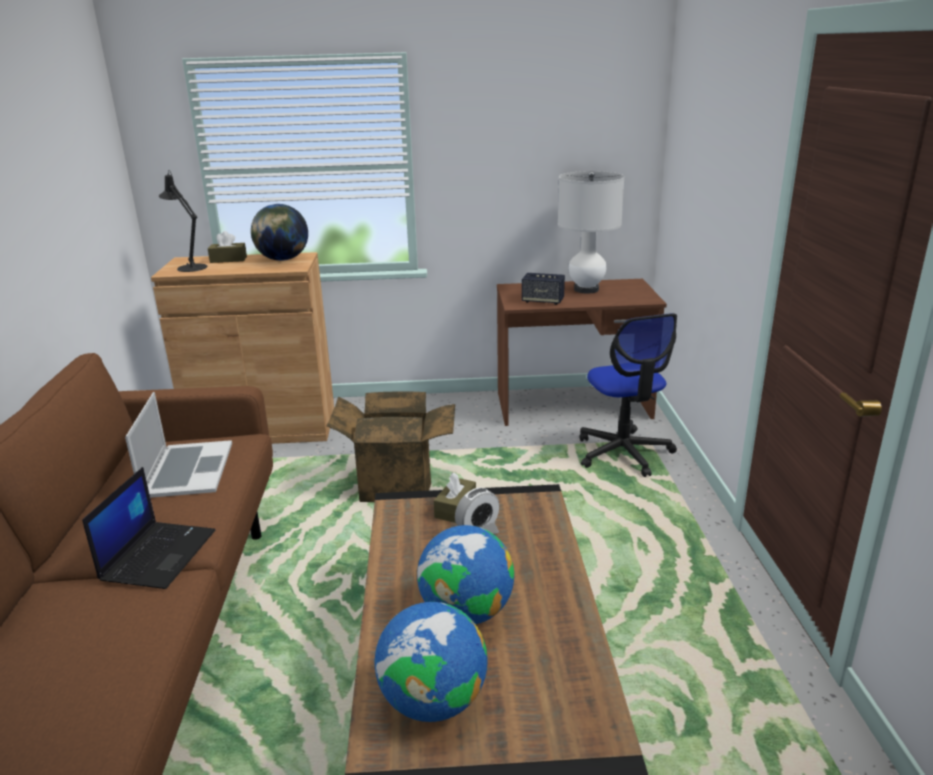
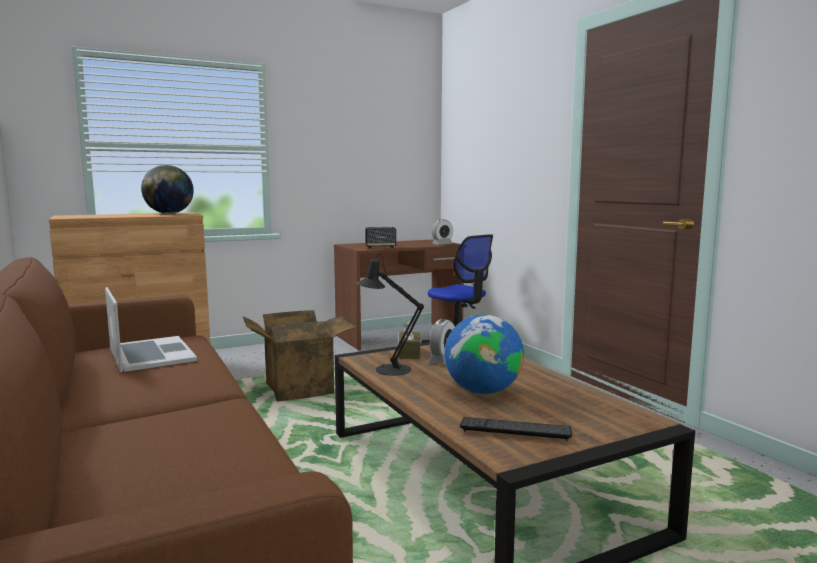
camera: 25 degrees left, 15 degrees down
laptop [82,467,215,589] -> none
black table lamp [159,170,207,272] -> black table lamp moved to [358,254,424,376]
brown tissue box [208,231,247,263] -> none
globe [375,602,488,722] -> keyboard [460,417,572,441]
white table lamp [558,171,624,293] -> none
none -> alarm clock [432,219,453,245]

